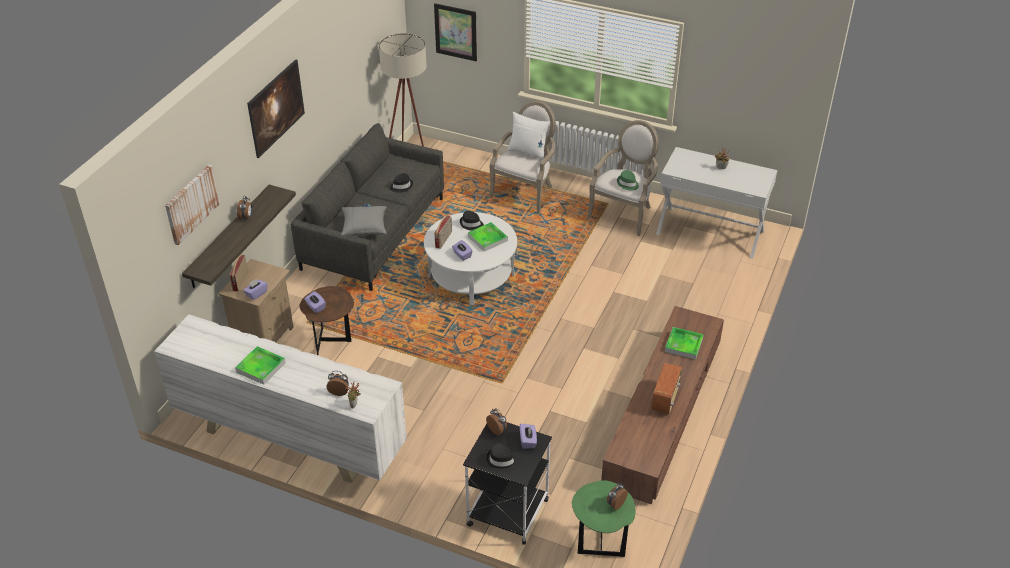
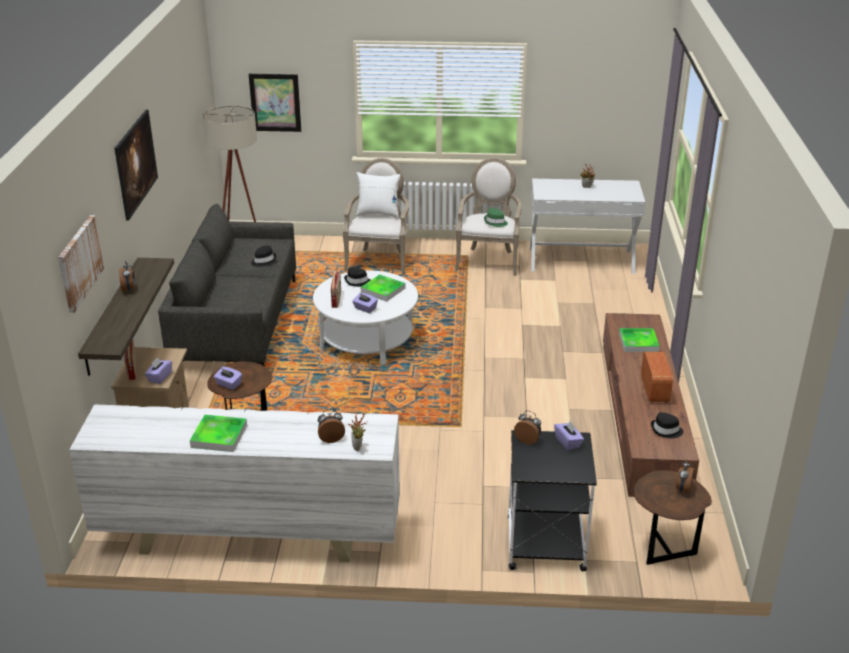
camera: 20 degrees left, 10 degrees down
grey pillow [341,204,387,236] -> none
black hat [487,443,518,471] -> black hat moved to [651,412,684,438]
green side table [572,480,635,557] -> brown side table [634,470,712,565]

